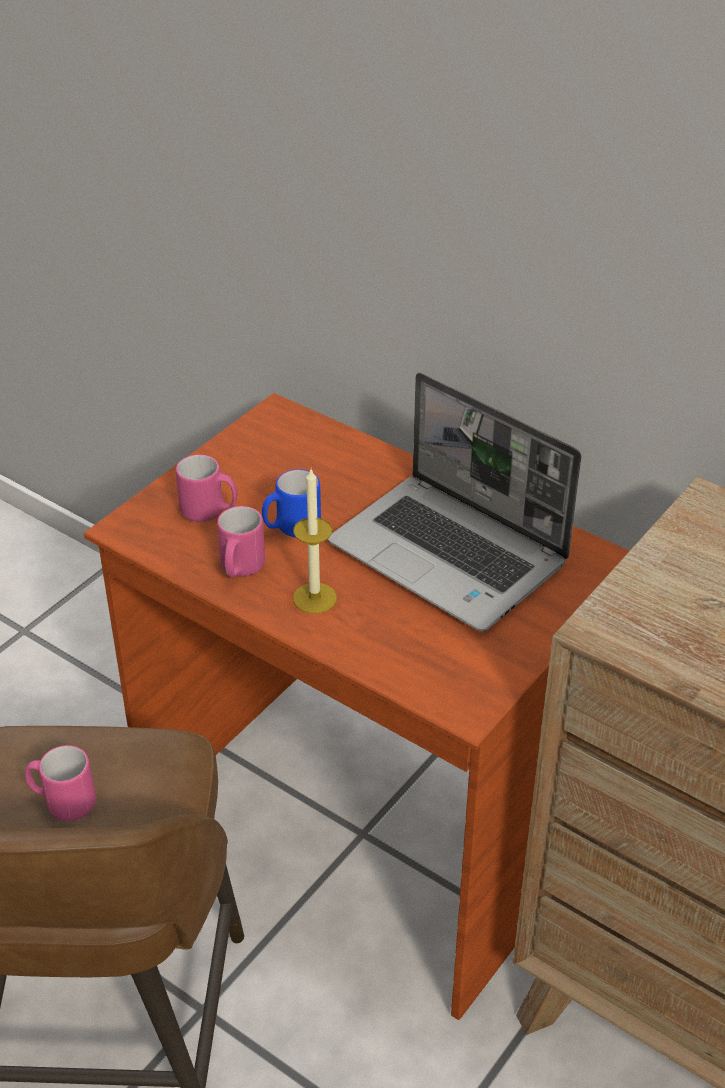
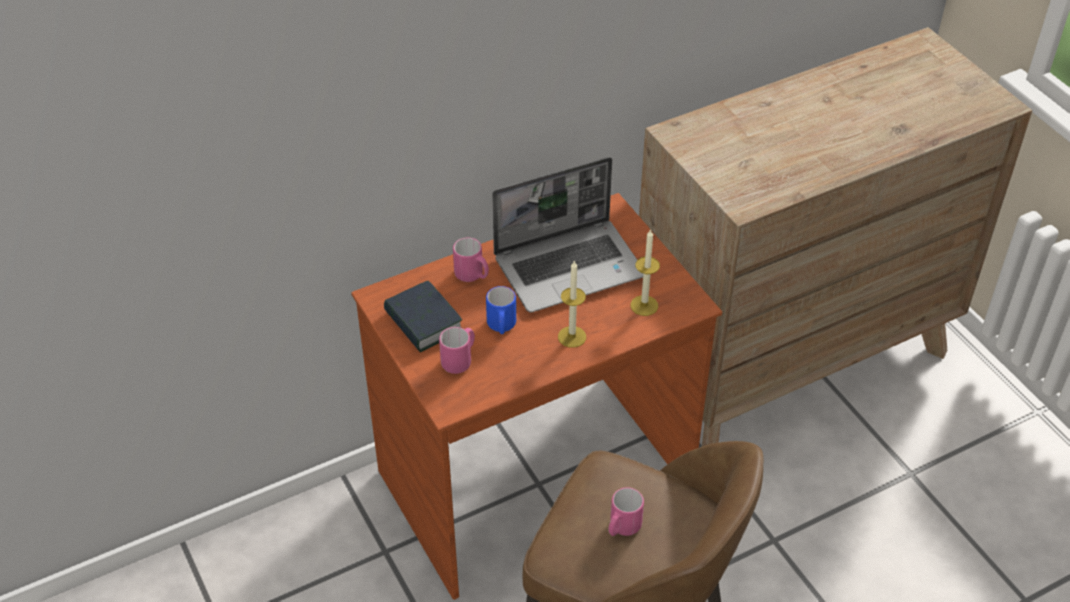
camera: 65 degrees left, 5 degrees up
pink mug [217,506,265,578] -> pink mug moved to [453,237,489,282]
none -> book [384,281,462,352]
none -> candle [630,229,660,316]

